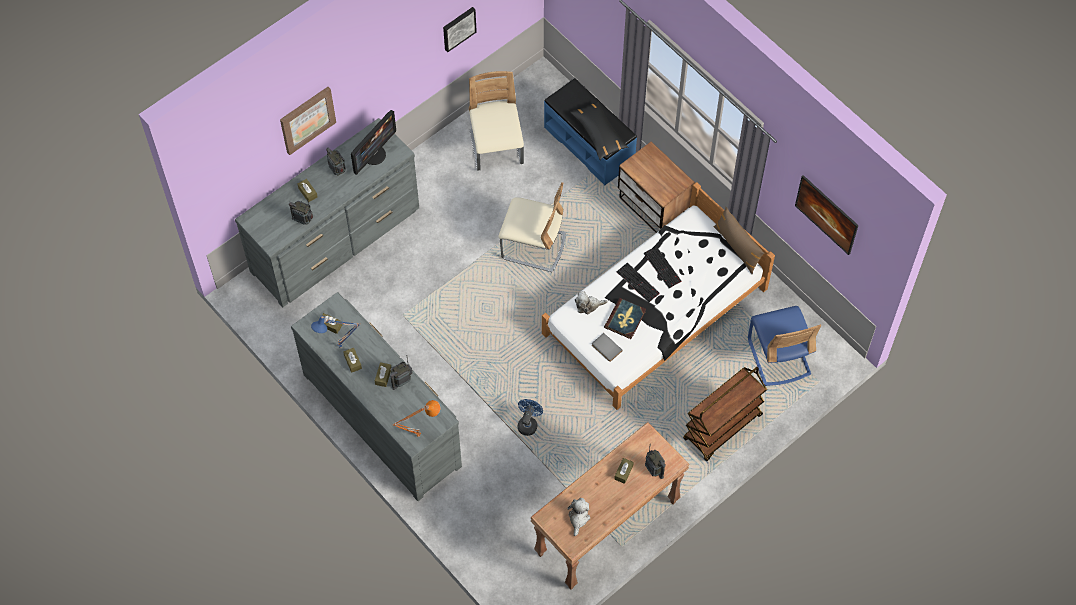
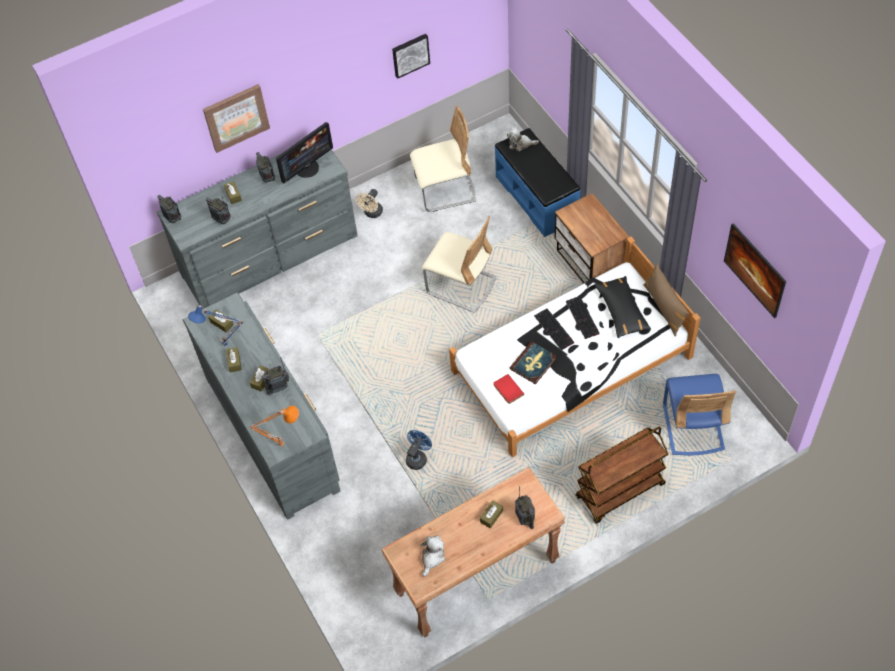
camera: 15 degrees right, 5 degrees down
beige chair [469,71,524,171] -> beige chair turned 75 degrees clockwise [410,106,476,212]
black pillow [570,101,628,160] -> black pillow moved to [594,276,651,338]
plush toy [575,291,608,314] -> plush toy moved to [507,127,539,151]
grey book [592,333,623,362] -> red book [493,374,524,404]
none -> radio [157,195,181,223]
none -> beige fan [356,189,383,218]

